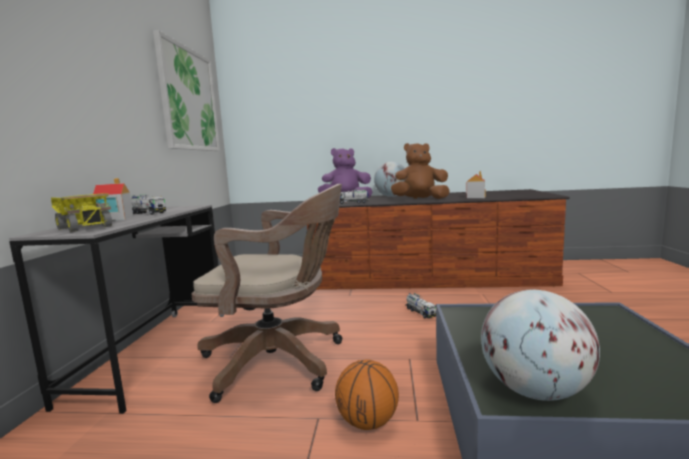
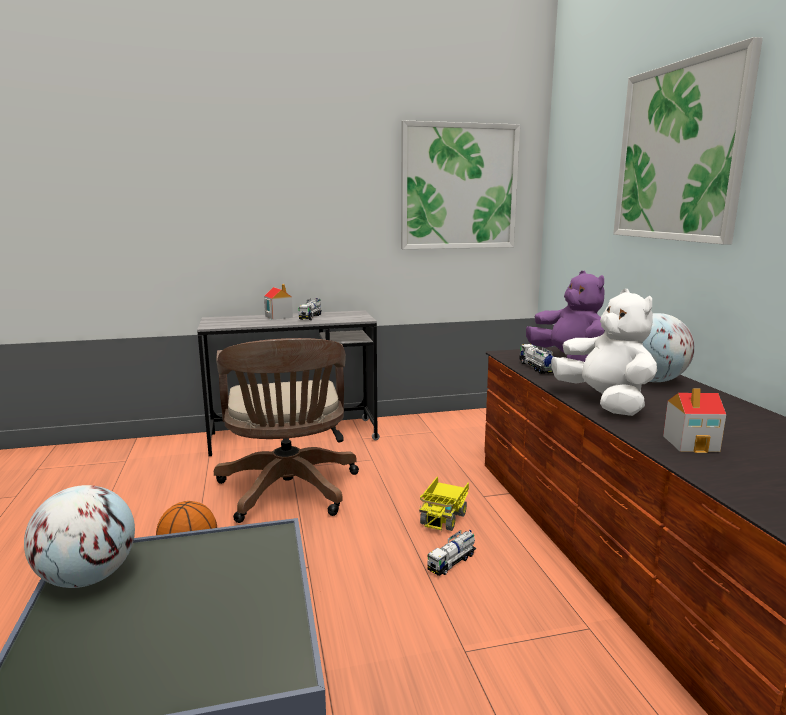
camera: 70 degrees right, 5 degrees up
toy truck [51,193,112,232] -> toy truck moved to [419,477,469,531]
brown plush toy [391,143,450,199] -> white plush toy [551,289,657,416]
none -> picture [613,37,763,245]

